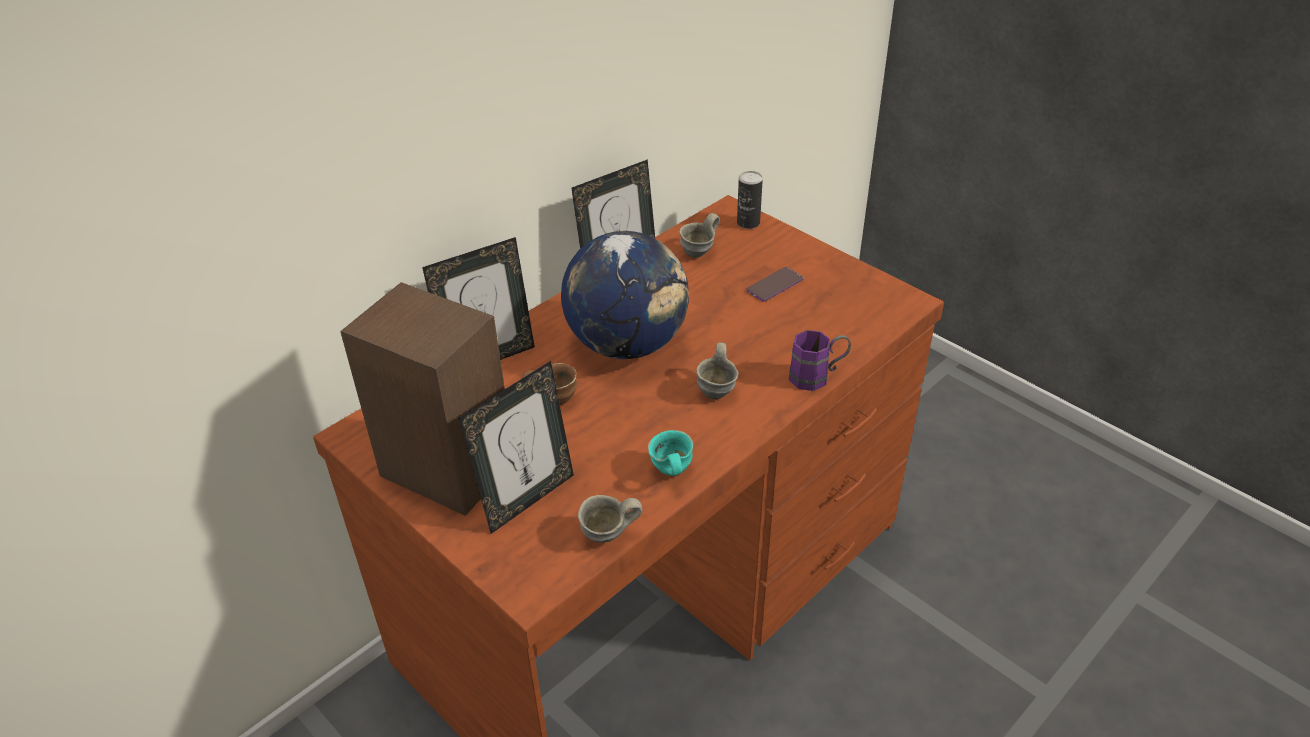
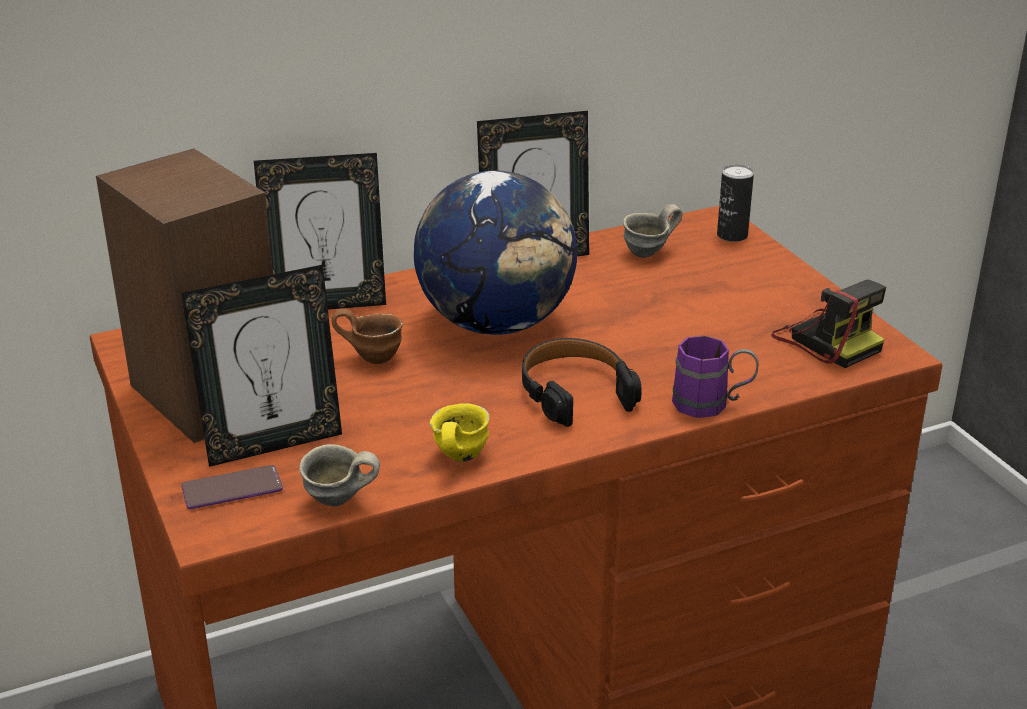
camera: 20 degrees right, 10 degrees down
turquoise mug [648,430,693,476] -> yellow mug [430,403,489,462]
grey mug [696,342,739,399] -> black headphones [522,338,642,427]
phone [746,267,804,302] -> phone moved to [181,465,283,509]
none -> camera [771,279,886,368]

